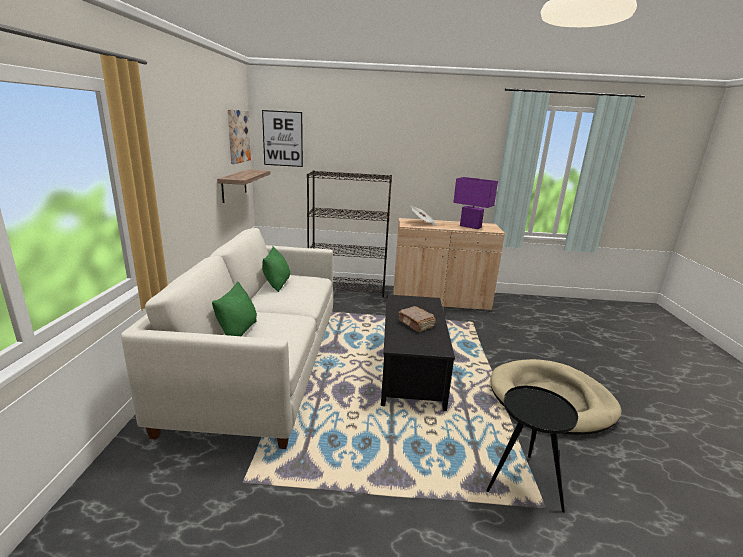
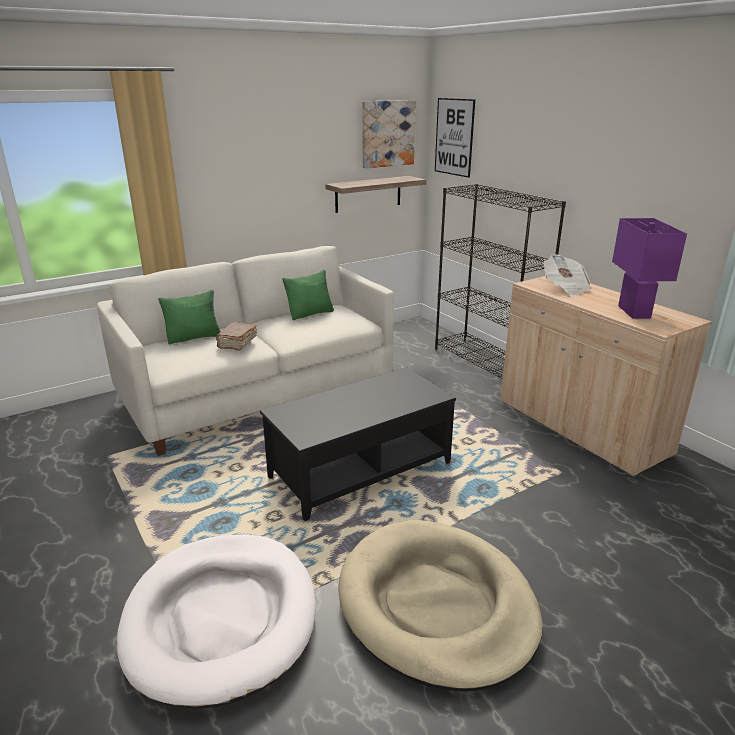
camera: 55 degrees right, 5 degrees up
brown book [398,306,436,332] -> brown book moved to [216,322,257,351]
black side table [486,386,578,512] -> white dog bed [117,534,316,708]

